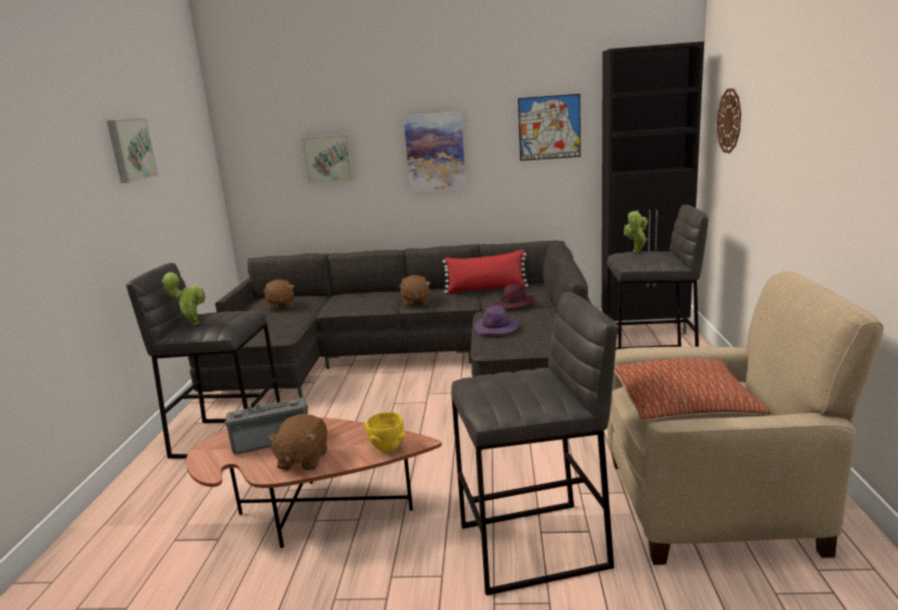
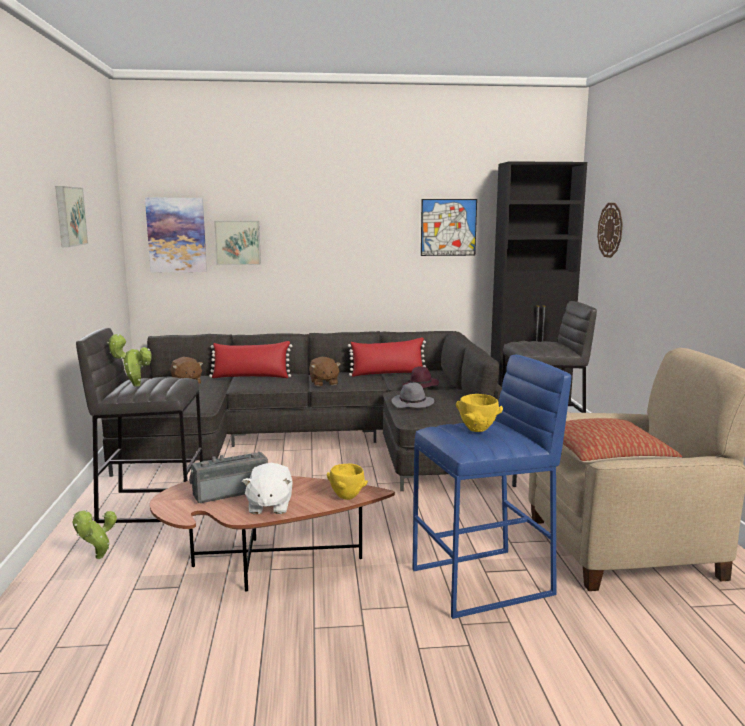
camera: 10 degrees left, 5 degrees down
brown plush toy [267,414,327,471] -> white plush toy [242,463,293,514]
picture [404,111,466,193] -> picture moved to [145,198,207,272]
grey stool [451,292,617,595] -> blue stool [413,355,571,619]
purple hat [474,305,519,334] -> grey hat [392,383,434,408]
potted plant [624,210,648,253] -> potted plant moved to [72,510,117,559]
none -> red pillow [209,341,292,378]
none -> yellow bowl [456,394,503,432]

